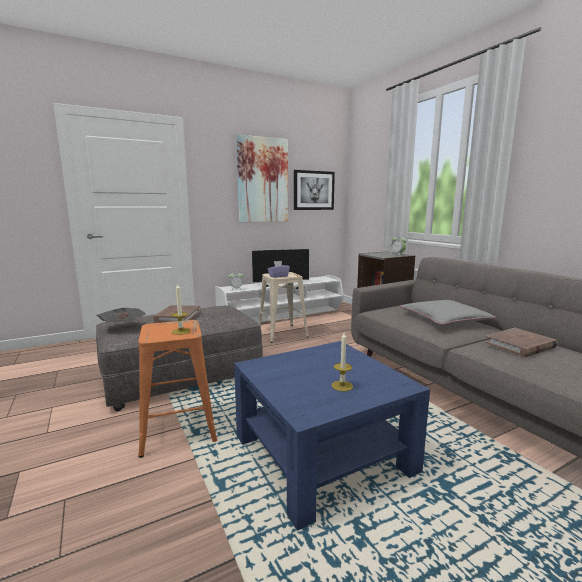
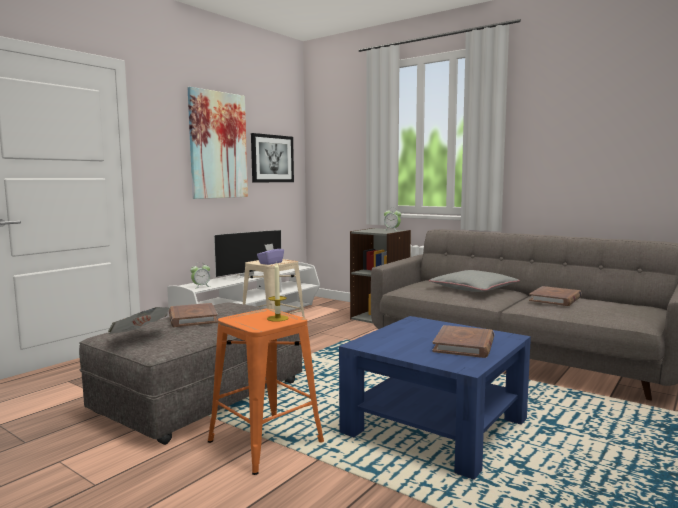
camera: 25 degrees left, 5 degrees down
candle [332,333,353,391] -> brown book [432,325,494,358]

